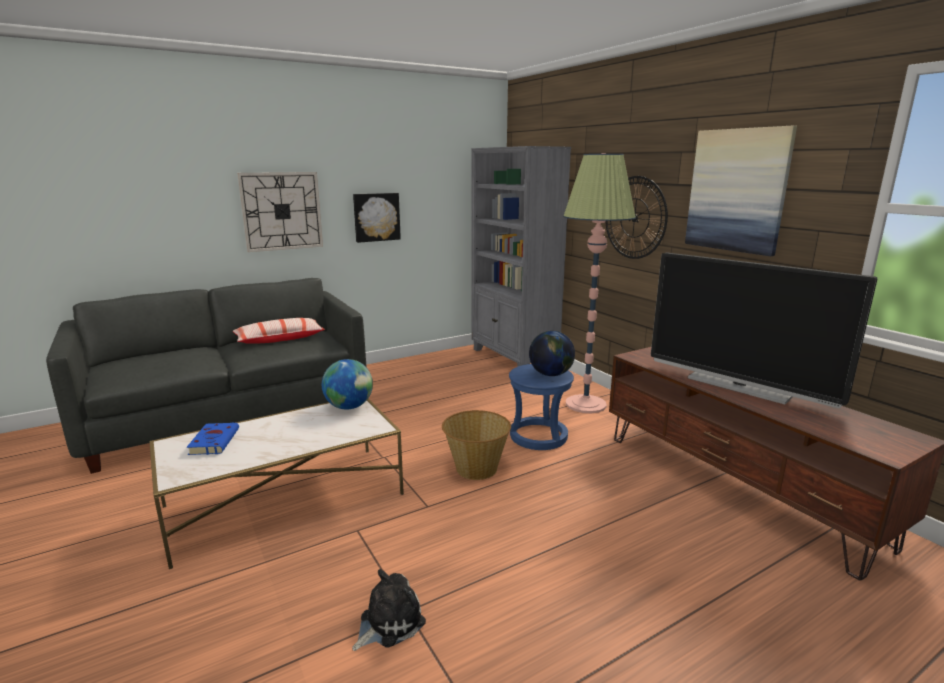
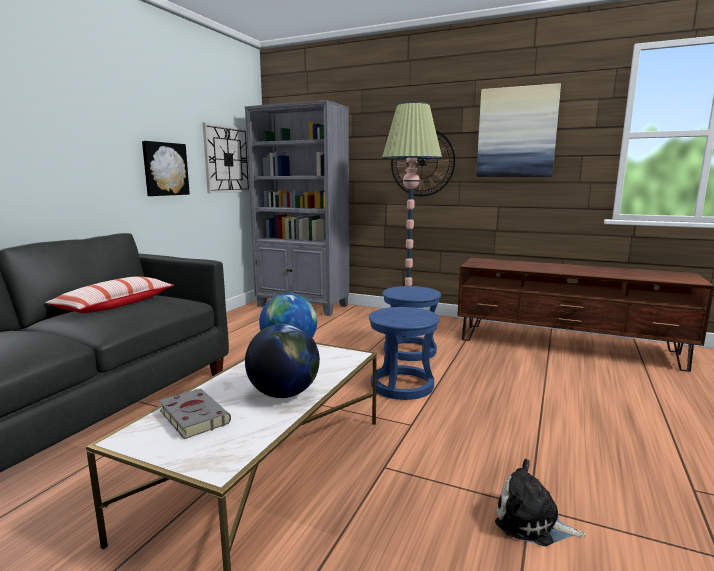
camera: 35 degrees left, 5 degrees down
blue book [186,423,239,455] -> grey book [159,388,231,439]
wall clock [237,172,323,252] -> wall clock moved to [203,123,249,193]
plush toy [352,569,426,651] -> plush toy turned 75 degrees counterclockwise [495,459,585,546]
basket [442,410,511,480] -> blue stool [369,307,440,400]
globe [529,331,575,376] -> globe moved to [245,324,320,398]
television [651,252,877,408] -> none

